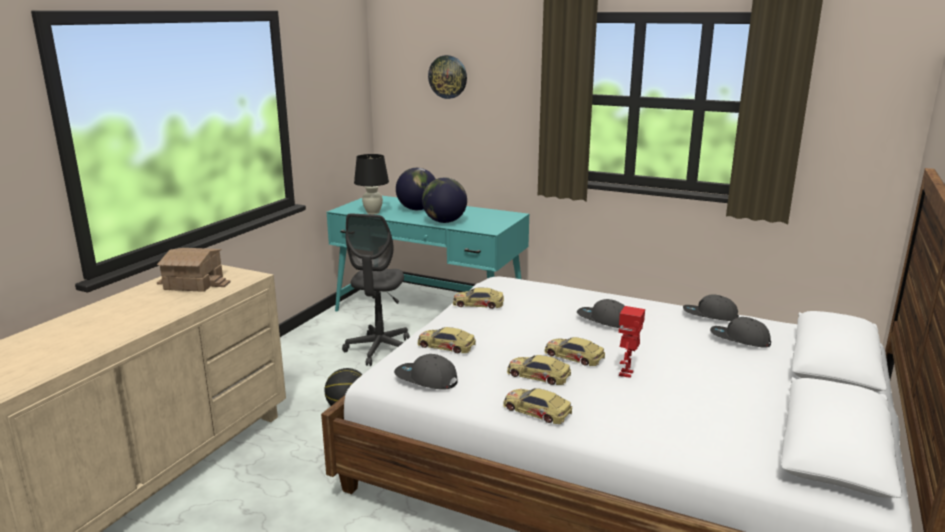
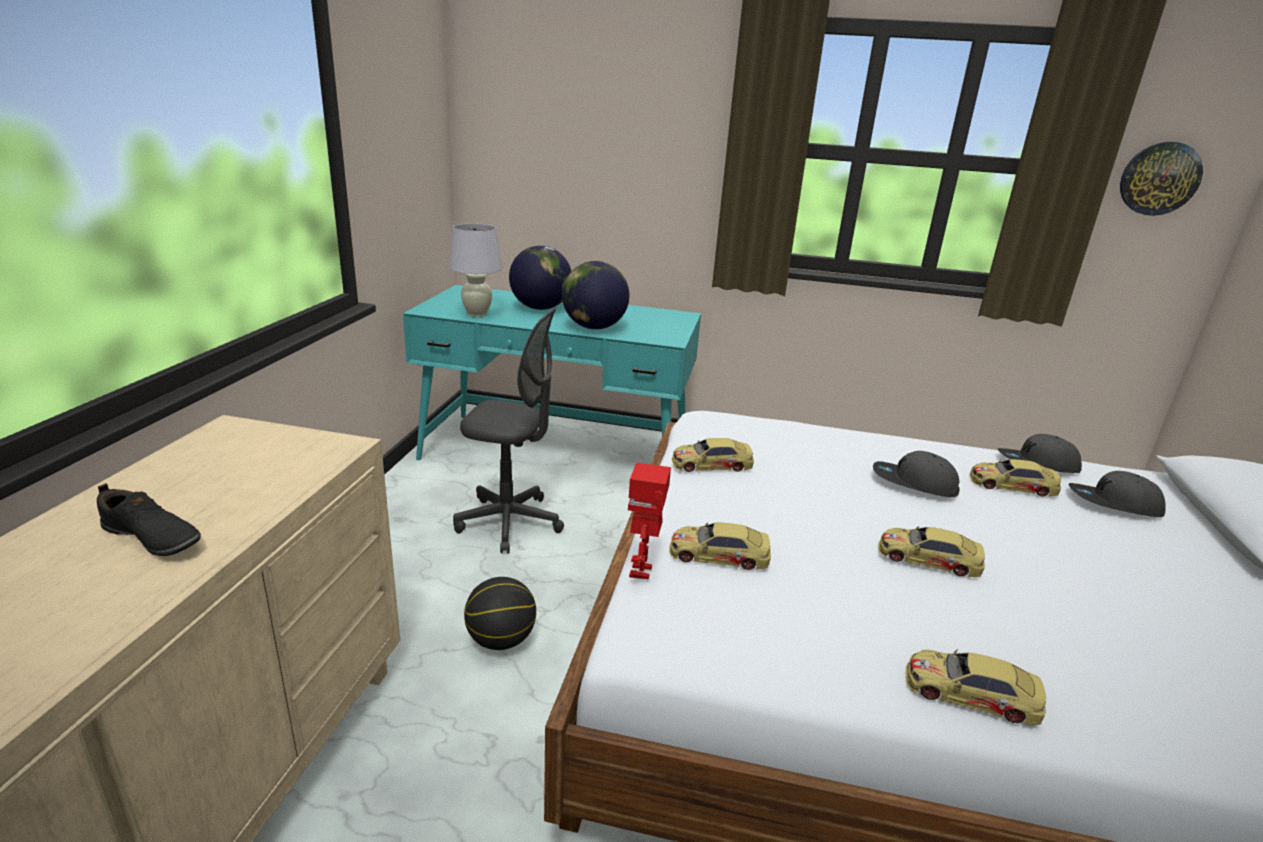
camera: 15 degrees left, 5 degrees up
toy house [157,248,230,292] -> none
grey office chair [342,213,410,366] -> grey office chair turned 75 degrees counterclockwise [453,307,564,554]
black table lamp [354,154,389,215] -> white table lamp [449,223,503,317]
grey cap [394,354,458,390] -> none
wall clock [428,55,467,99] -> wall clock moved to [1120,142,1203,216]
toy car [507,355,571,385] -> toy car moved to [969,459,1061,496]
toy robot [618,306,645,378] -> toy robot moved to [628,463,671,579]
none -> black shoe [97,483,201,556]

